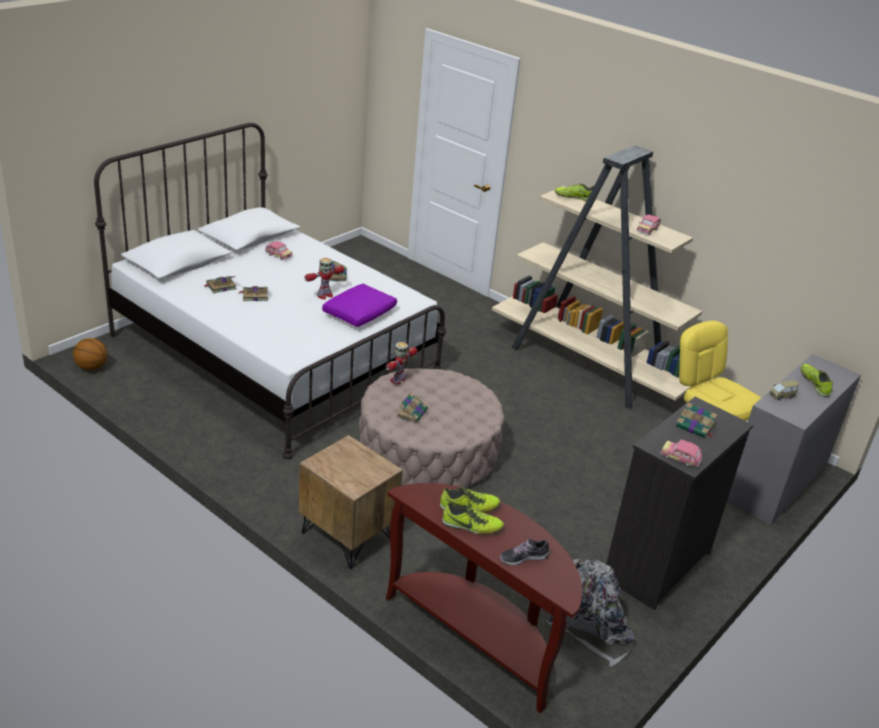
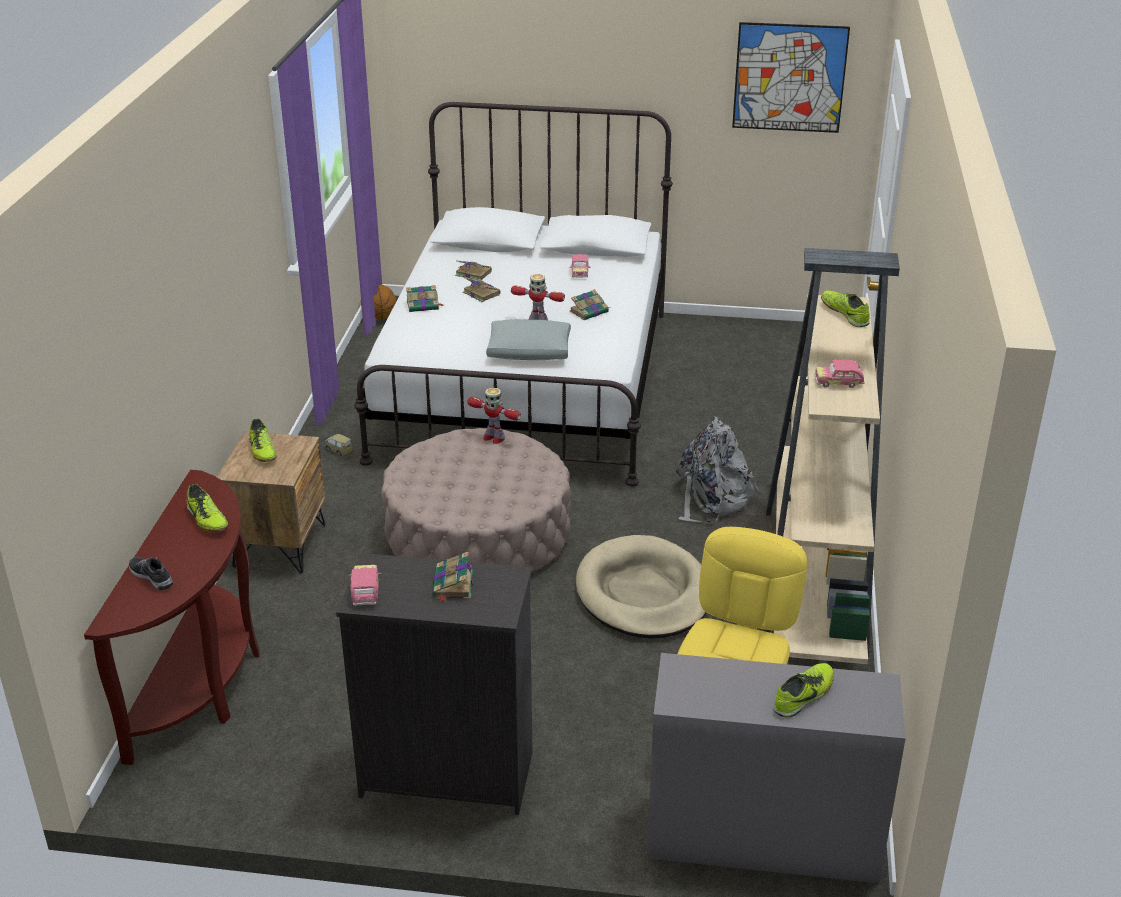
camera: 60 degrees right, 0 degrees up
purple pillow [322,284,397,327] -> grey pillow [486,319,571,360]
toy robot [386,342,417,384] -> toy robot turned 150 degrees counterclockwise [467,388,521,444]
book [396,392,428,423] -> book moved to [406,285,444,312]
shoe [442,502,504,534] -> shoe moved to [250,419,277,462]
grey backpack [547,559,635,667] -> grey backpack moved to [676,416,759,524]
toy car [769,380,799,401] -> toy car moved to [324,434,353,456]
none -> beige dog bed [576,535,707,638]
none -> picture [732,22,850,133]

